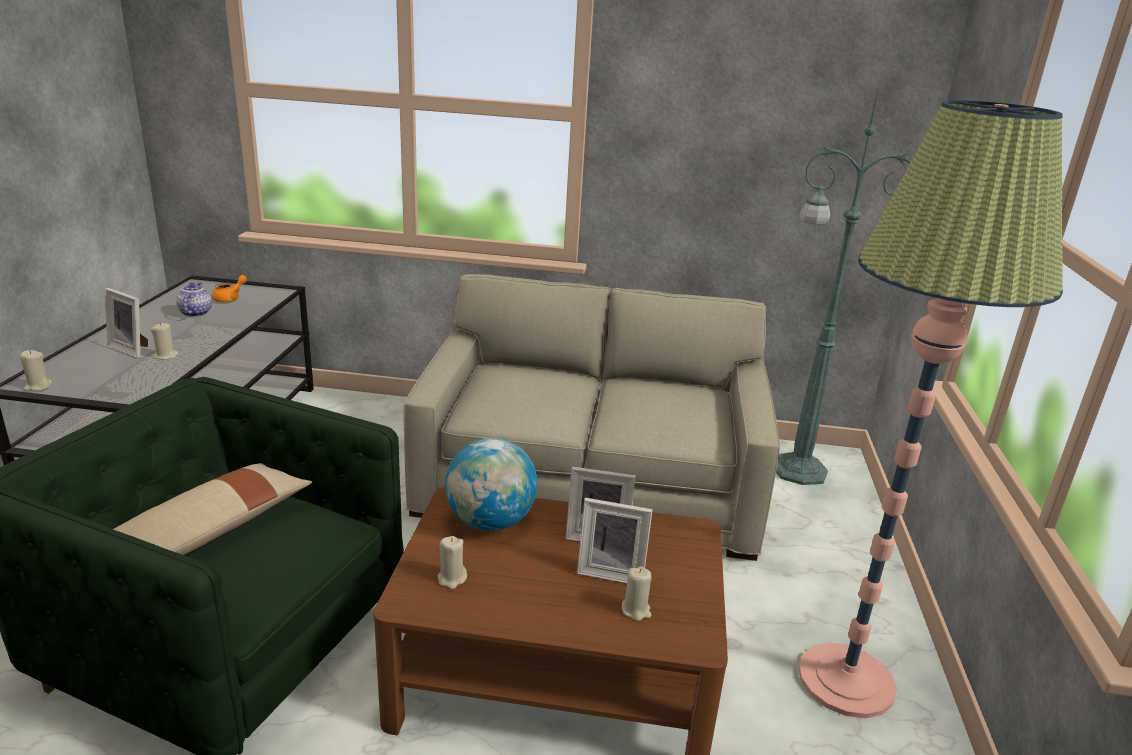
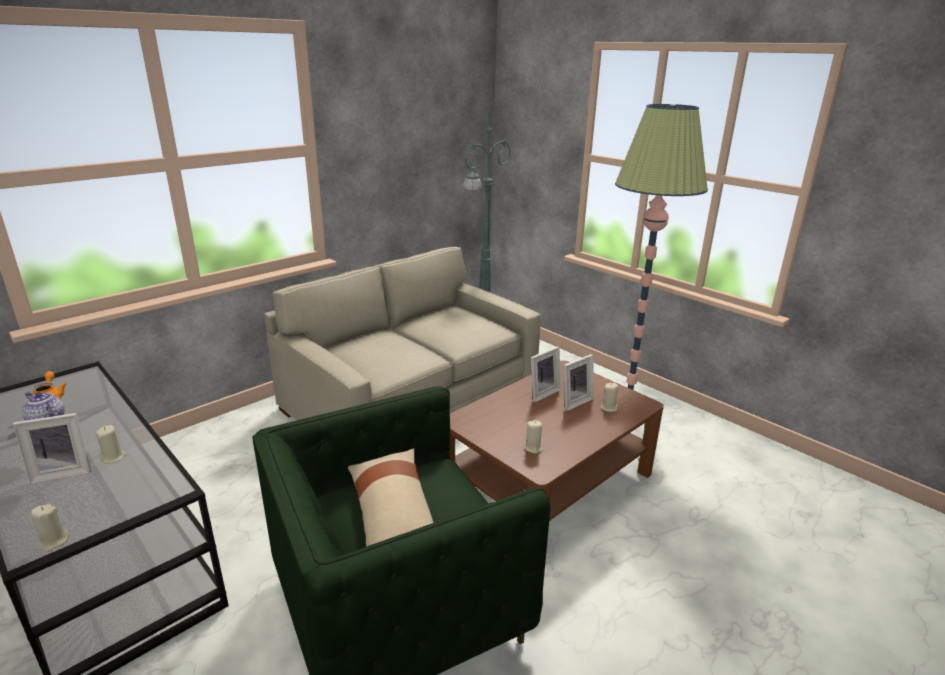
camera: 50 degrees left, 0 degrees up
globe [445,438,538,531] -> none

